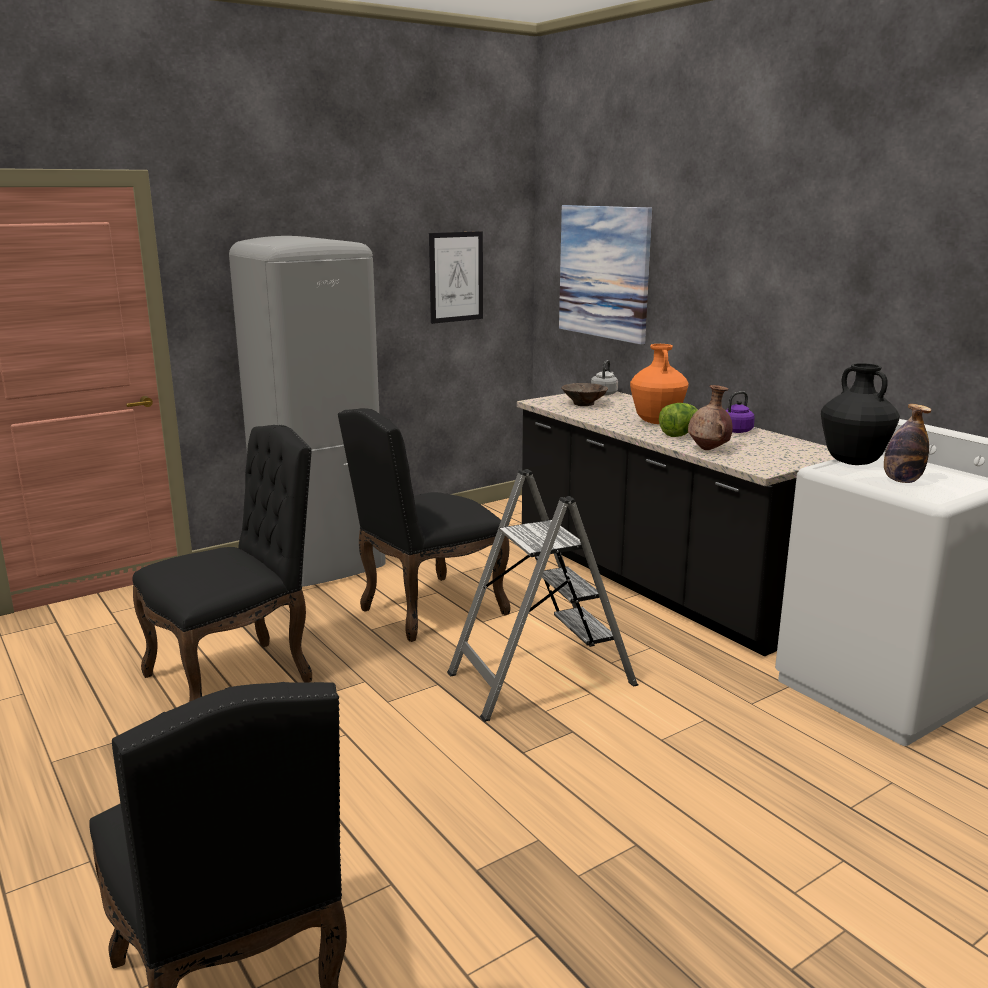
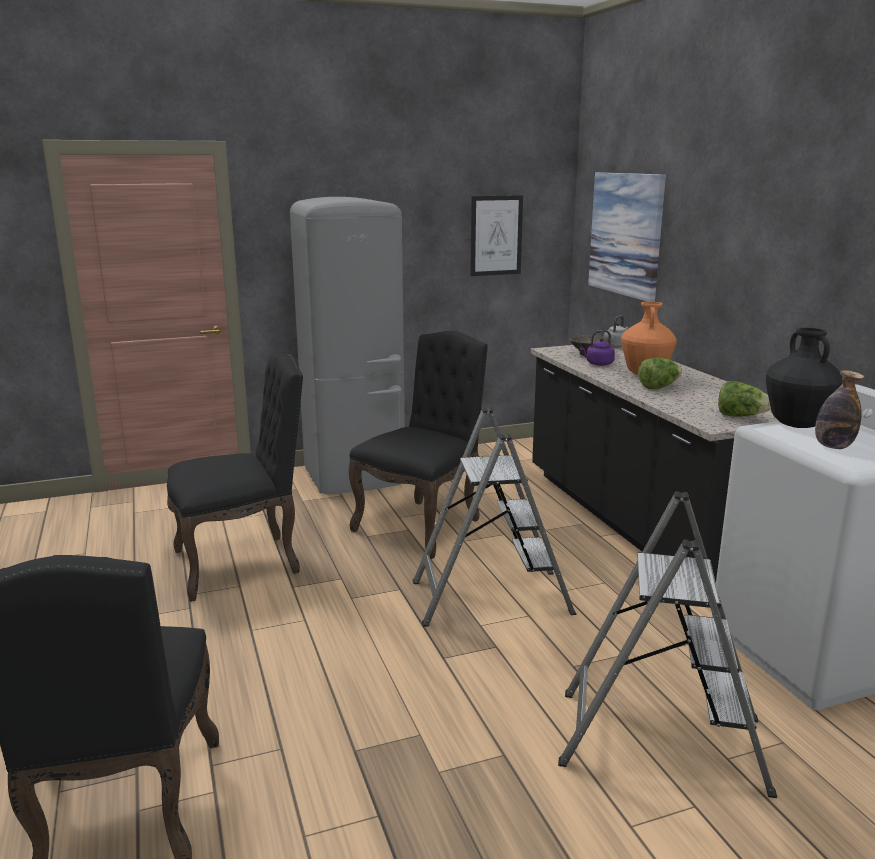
camera: 15 degrees right, 0 degrees up
black chair [338,408,510,642] -> black chair turned 150 degrees clockwise [349,331,488,559]
brown vase [688,385,733,450] -> none
purple kettle [725,391,755,433] -> purple kettle moved to [580,330,615,366]
none -> grey step ladder [558,491,777,798]
none -> lettuce [718,381,771,417]

